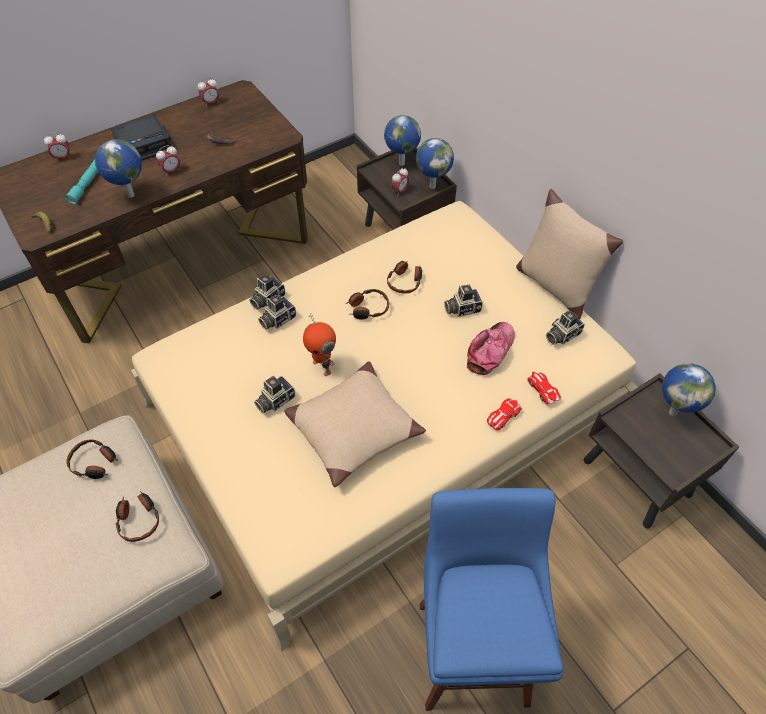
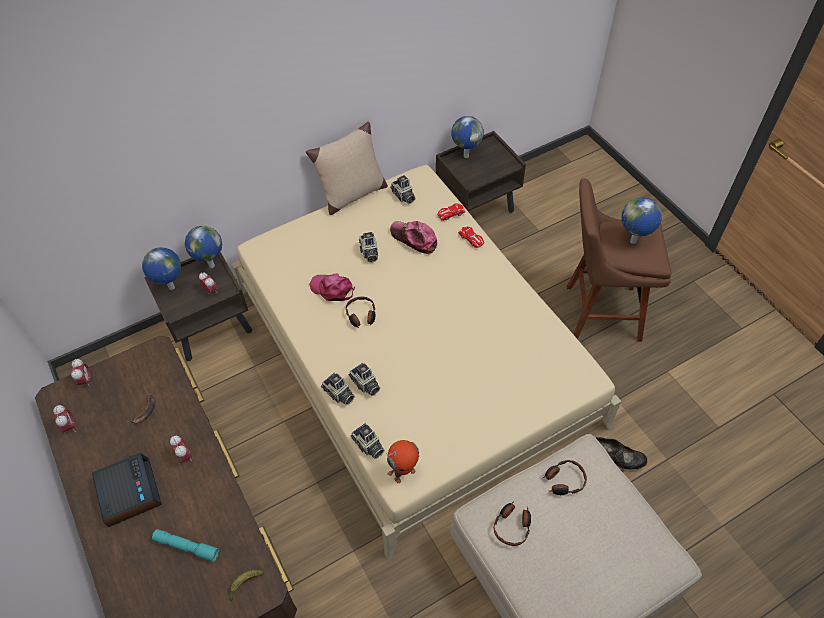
camera: 85 degrees left, 0 degrees up
alarm clock [44,133,71,162] -> alarm clock moved to [71,359,91,387]
globe [95,139,142,198] -> globe moved to [621,197,662,244]
camera [254,376,295,414] -> camera moved to [350,423,384,459]
beige pillow [285,361,426,487] -> none
toy robot [303,313,336,376] -> toy robot moved to [387,440,420,483]
headphones [387,261,422,294] -> pink cap [309,273,355,301]
blue stool [419,488,563,711] -> brown stool [567,178,671,342]
none -> black shoe [596,437,647,470]

